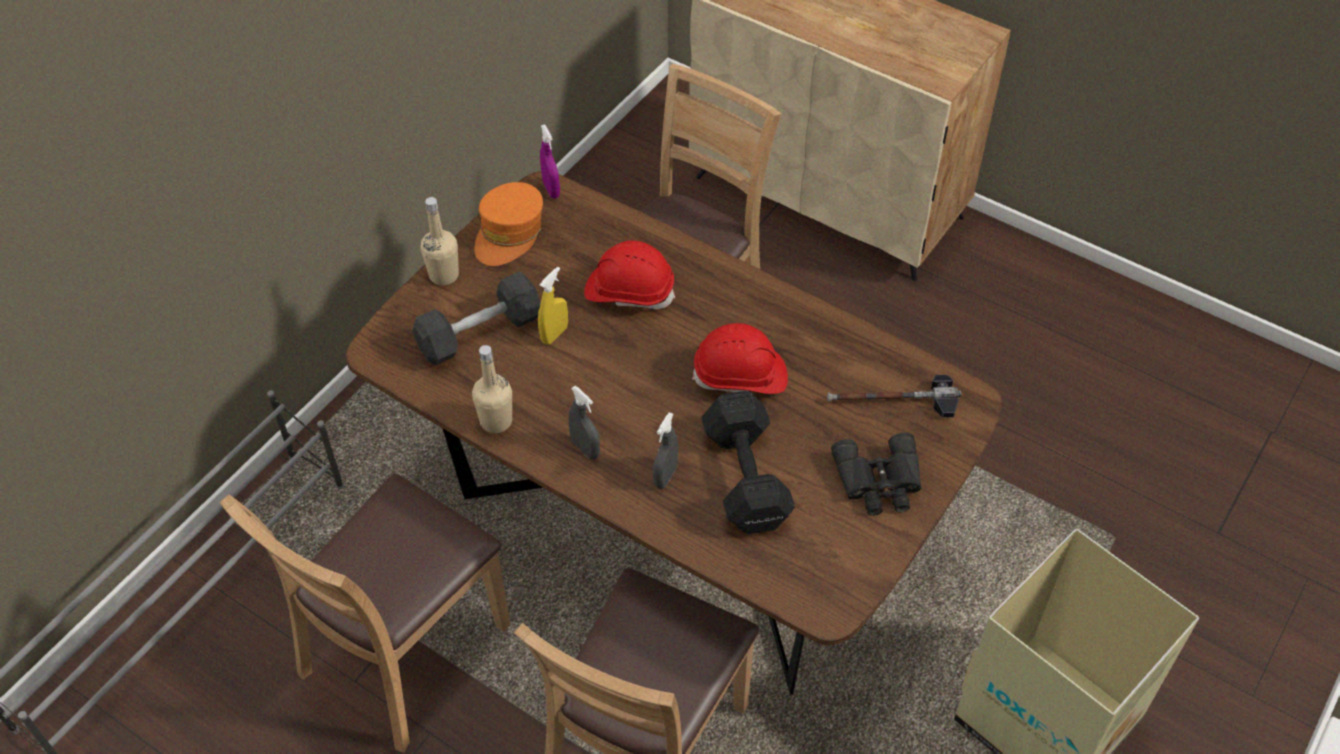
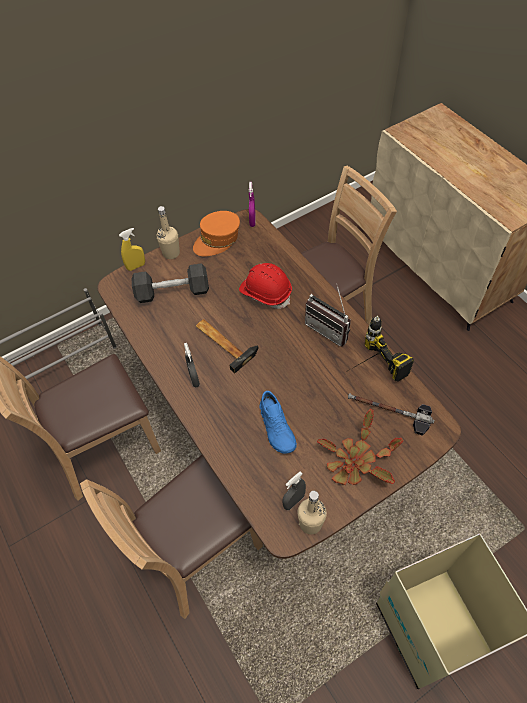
camera: 25 degrees right, 5 degrees up
beige bottle [472,345,512,433] -> beige bottle moved to [297,491,327,534]
yellow spray bottle [538,267,568,345] -> yellow spray bottle moved to [119,228,145,271]
grey spray bottle [653,412,678,489] -> grey spray bottle moved to [282,471,306,510]
red hard hat [692,323,788,394] -> none
black dumbbell [701,391,795,534] -> blue shoe [260,391,297,454]
black binoculars [831,433,922,516] -> potted plant [317,409,403,485]
none -> hammer [196,319,258,373]
none -> radio [305,284,351,347]
none -> power drill [348,316,414,382]

